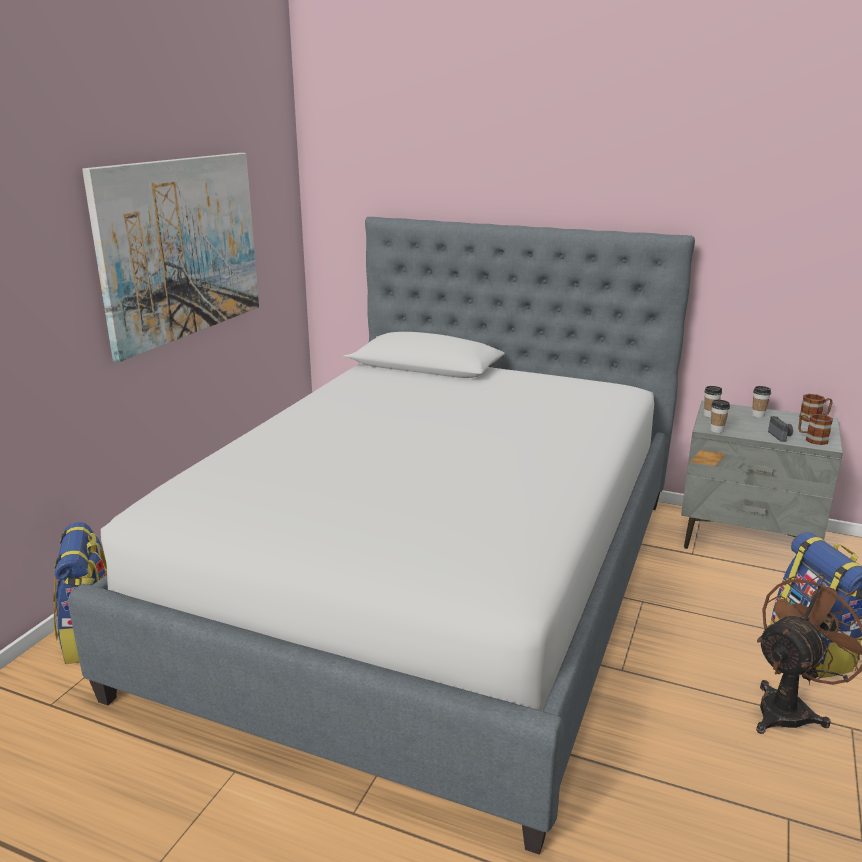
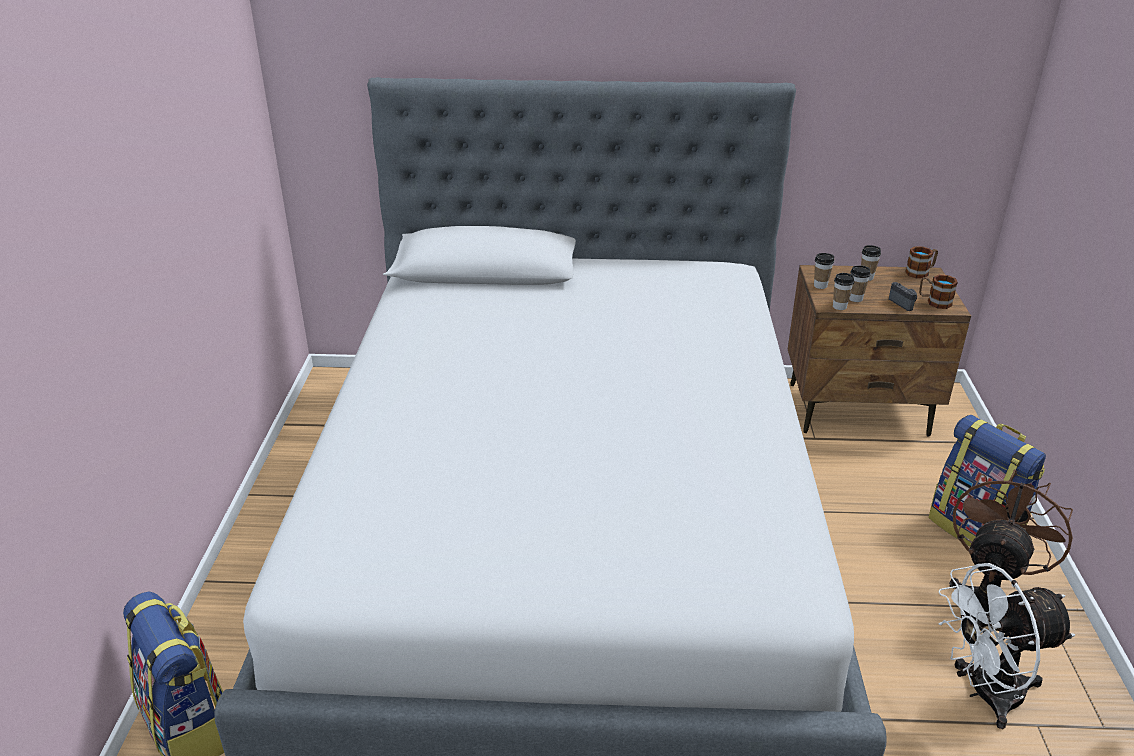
camera: 20 degrees left, 10 degrees up
picture [82,153,259,362] -> none
grey nightstand [681,401,843,549] -> brown nightstand [788,265,971,437]
none -> cup [849,265,871,302]
none -> white fan [938,563,1075,729]

